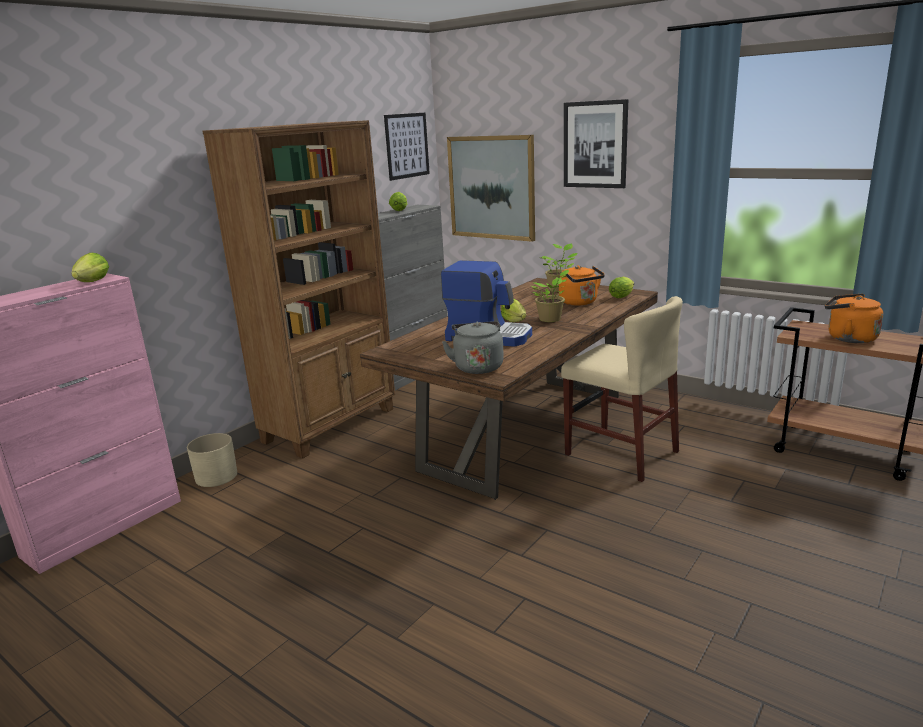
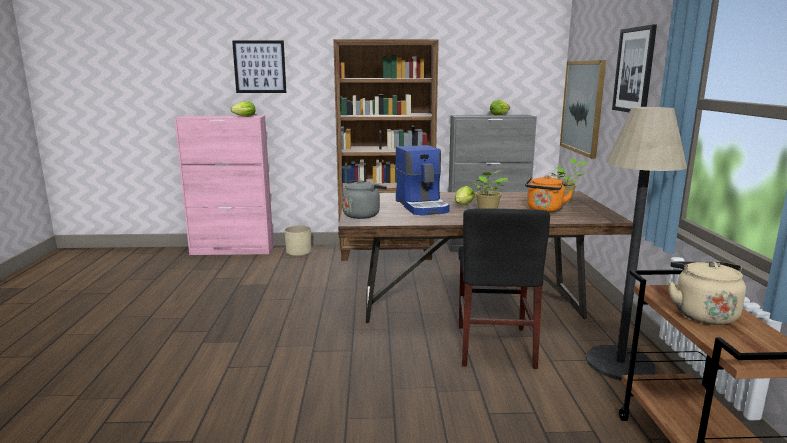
camera: 50 degrees right, 5 degrees down
picture [384,113,430,181] -> picture moved to [232,41,286,93]
beige chair [561,296,683,482] -> black chair [459,208,550,369]
lettuce [609,277,634,299] -> none
orange kettle [825,294,883,343] -> beige kettle [668,261,746,325]
none -> floor lamp [586,107,687,381]

